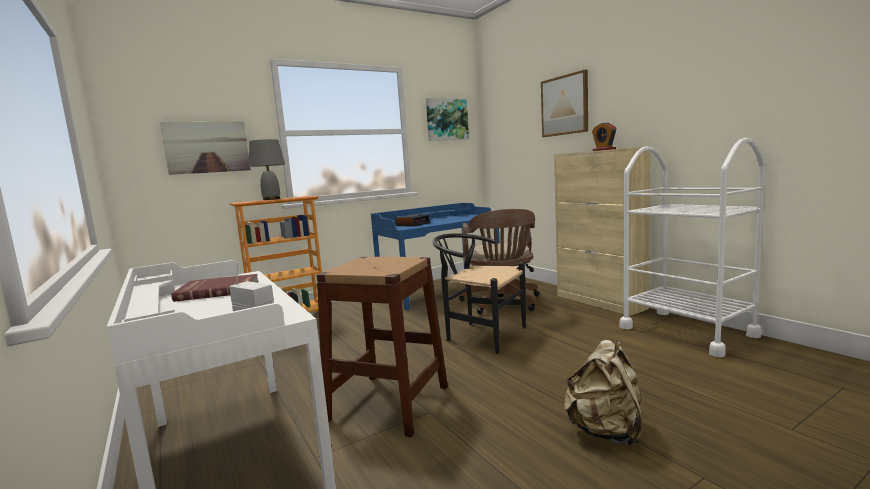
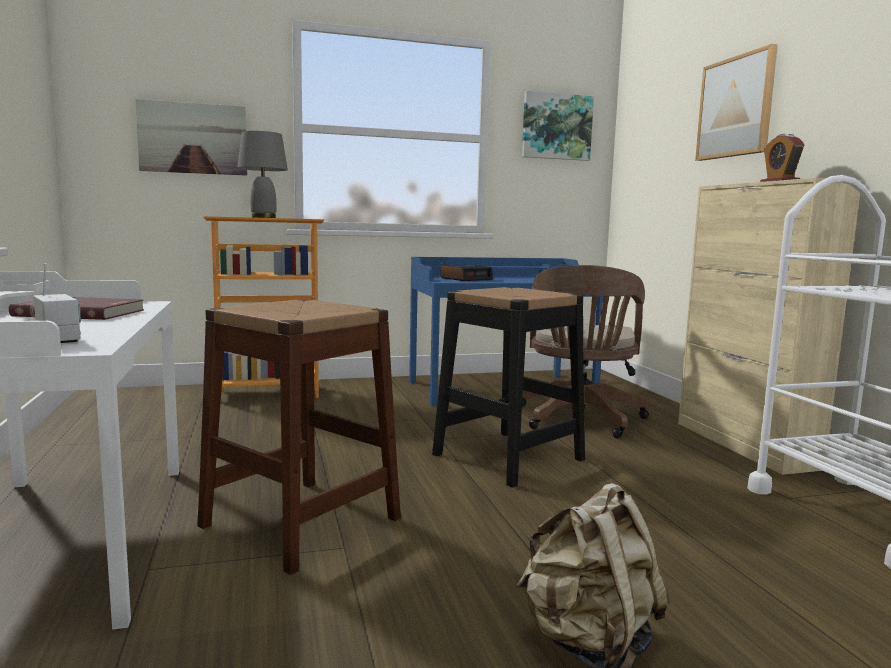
camera: 15 degrees right, 0 degrees up
black chair [432,233,526,354] -> black stool [432,287,585,488]

